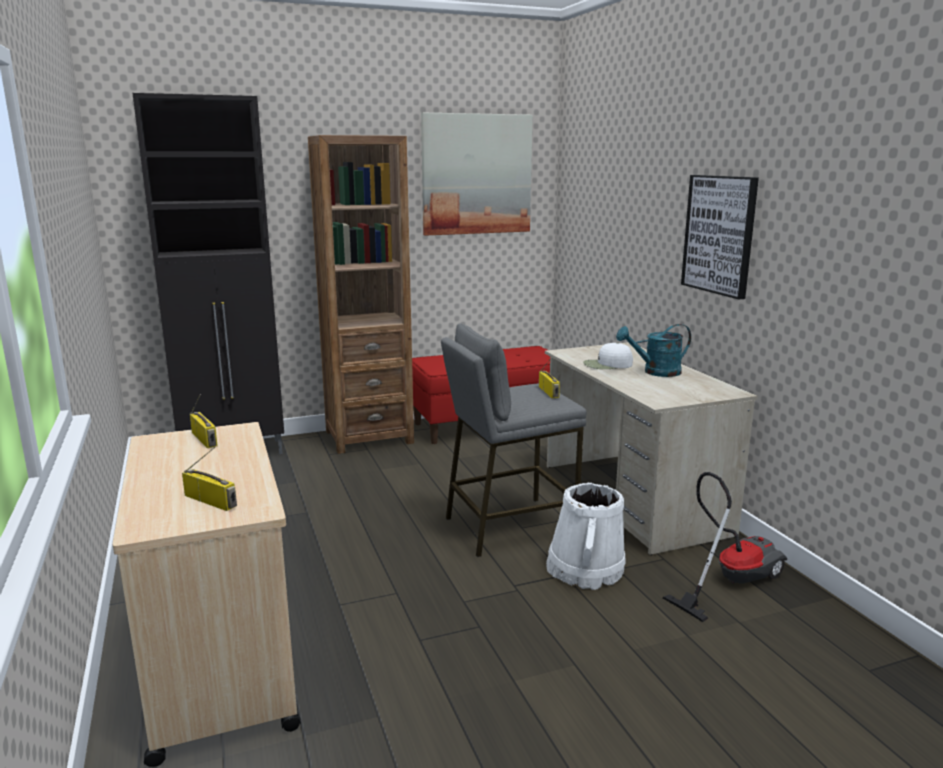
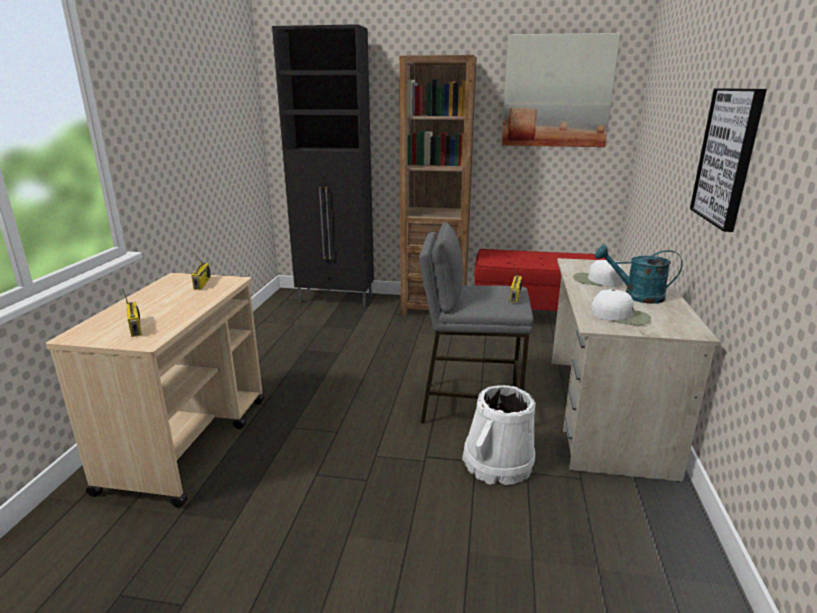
camera: 30 degrees right, 5 degrees up
vacuum cleaner [663,472,787,622] -> none
none -> white cap [591,289,651,325]

